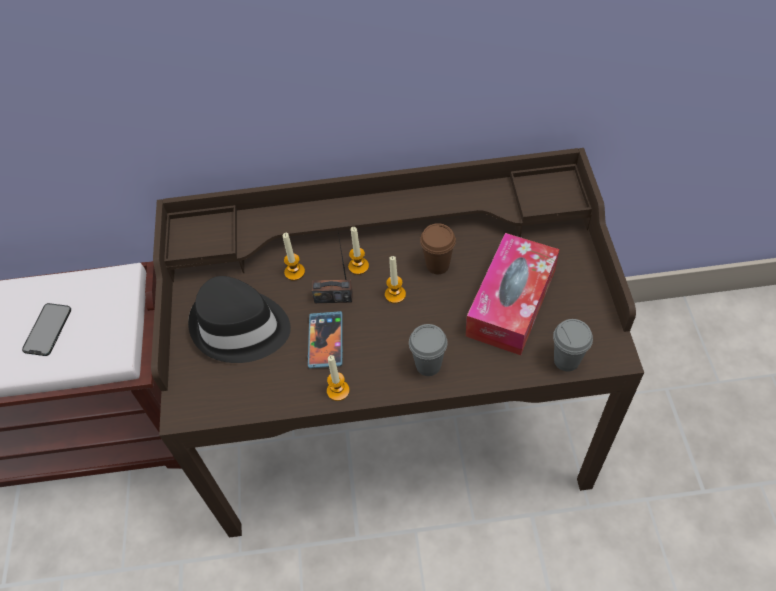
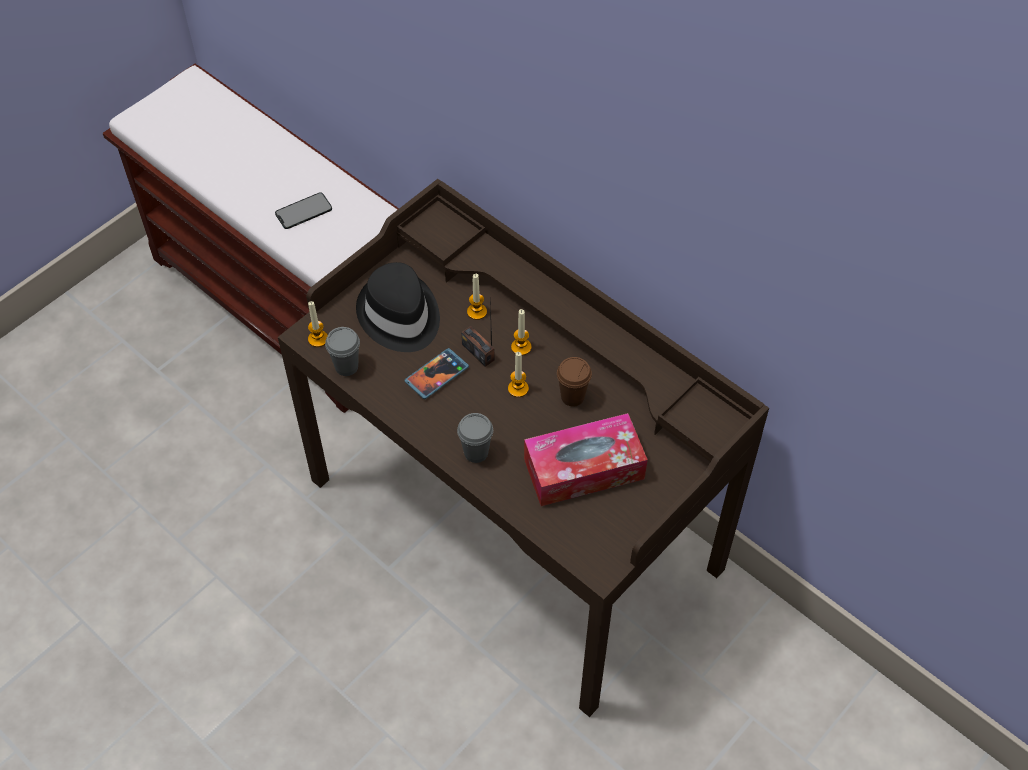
camera: 45 degrees right, 0 degrees up
candle [327,355,350,401] -> candle moved to [308,301,328,347]
grey cup [553,319,593,371] -> grey cup moved to [325,327,360,376]

